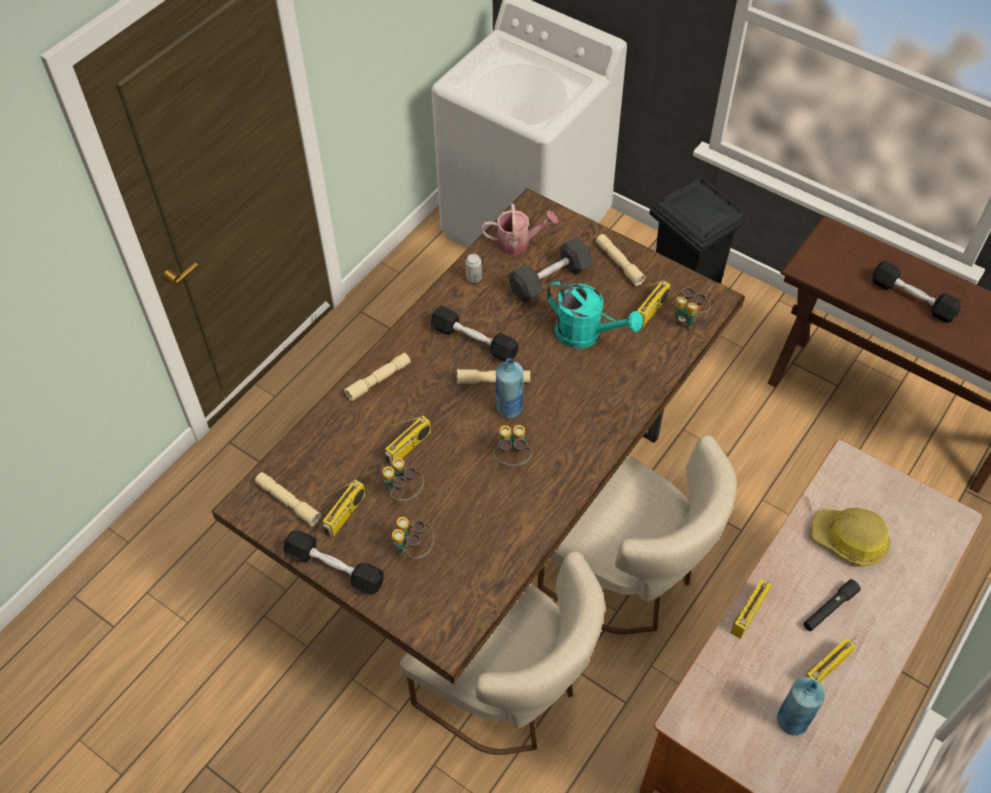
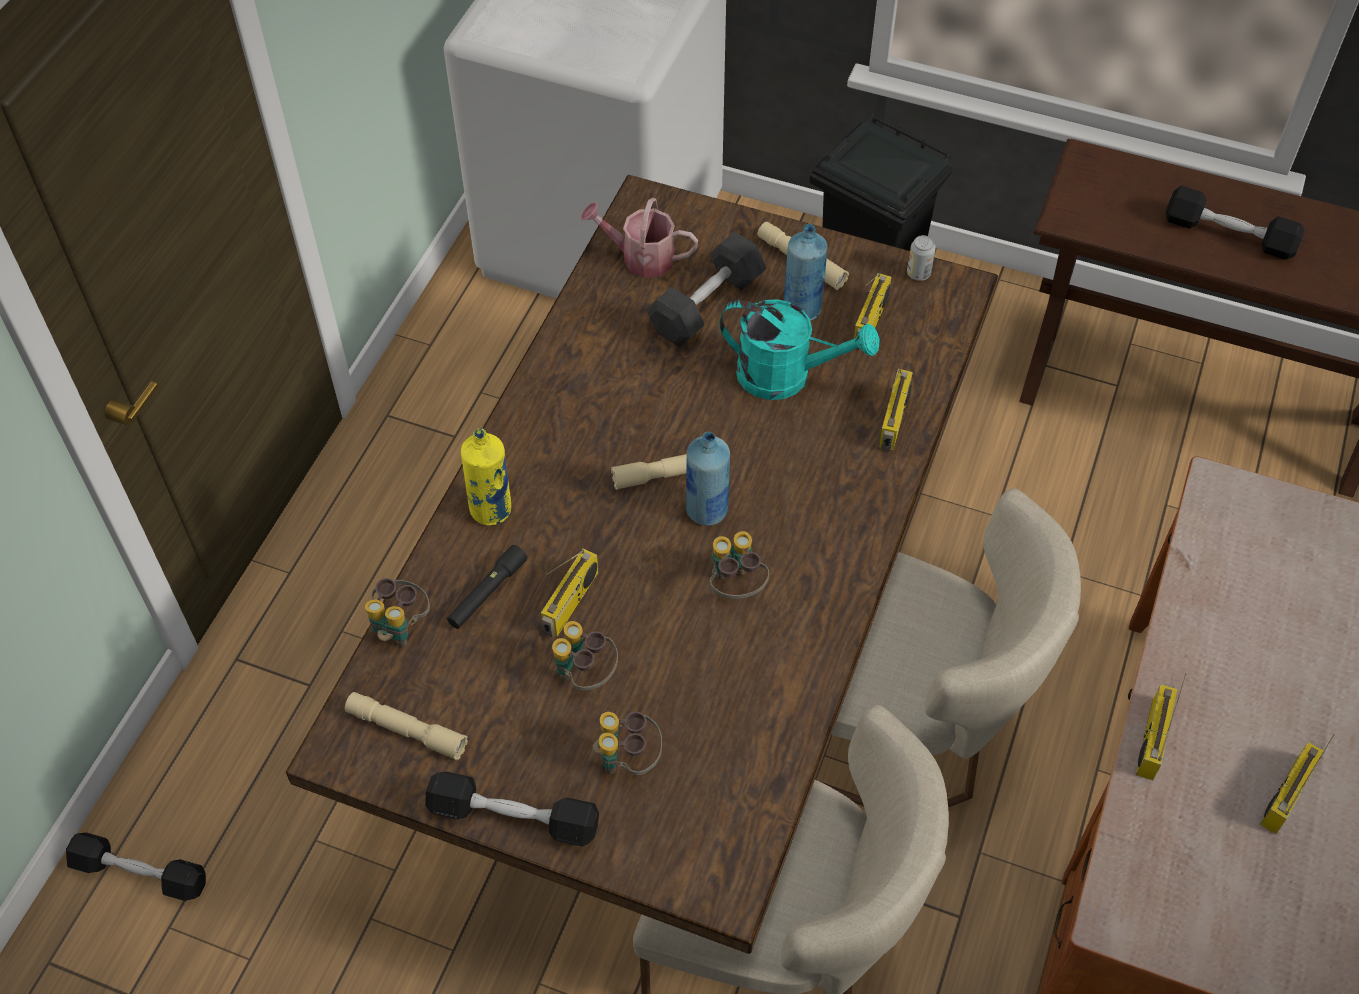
camera: 15 degrees left, 0 degrees up
radio [323,480,366,537] -> radio moved to [879,369,913,451]
beige flashlight [344,353,411,401] -> yellow bottle [461,428,511,525]
black dumbbell [431,306,519,361] -> black dumbbell moved to [66,833,206,901]
can [465,254,482,283] -> can moved to [907,235,936,281]
watering can [481,203,558,255] -> watering can turned 150 degrees counterclockwise [581,198,698,278]
binoculars [674,287,710,330] -> binoculars moved to [365,578,430,647]
blue bottle [777,677,825,736] -> blue bottle moved to [784,224,827,321]
black flashlight [803,579,861,631] -> black flashlight moved to [447,545,527,629]
hard hat [810,508,891,566] -> none

